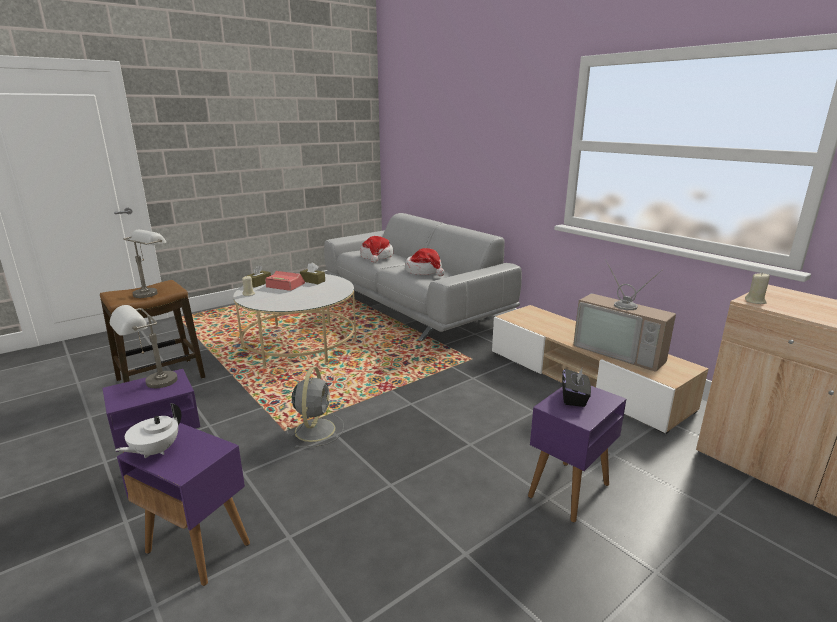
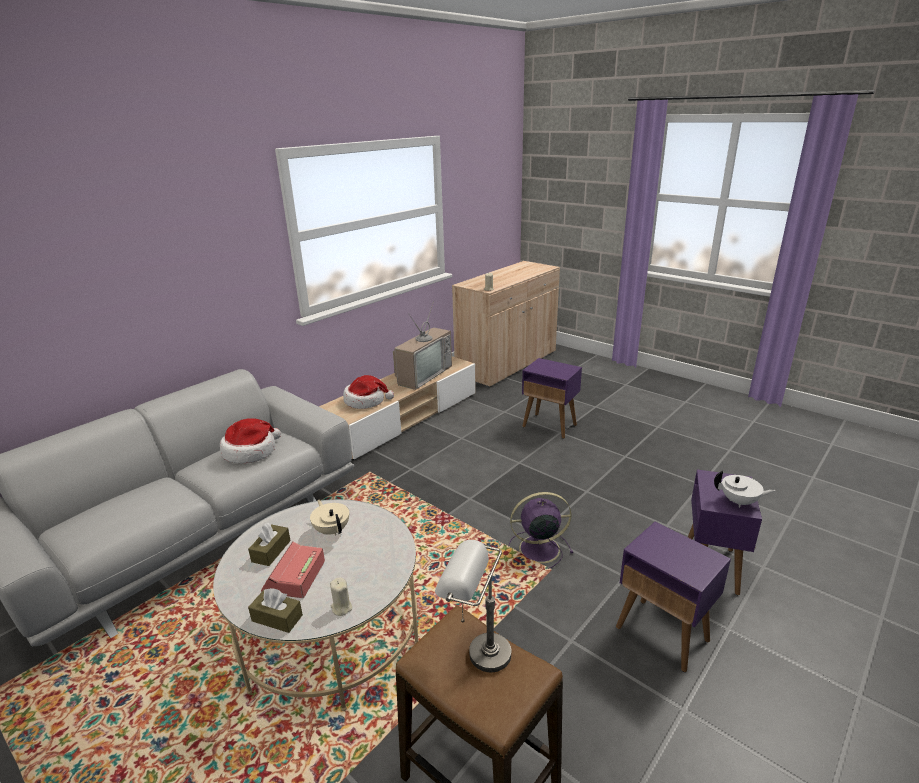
camera: 100 degrees left, 5 degrees up
grey table lamp [110,305,178,388] -> none
grey fan [287,367,344,448] -> purple fan [509,492,573,569]
hat [360,236,393,263] -> hat moved to [343,375,394,409]
black tissue box [562,369,591,407] -> none
none -> beige teapot [310,500,349,536]

